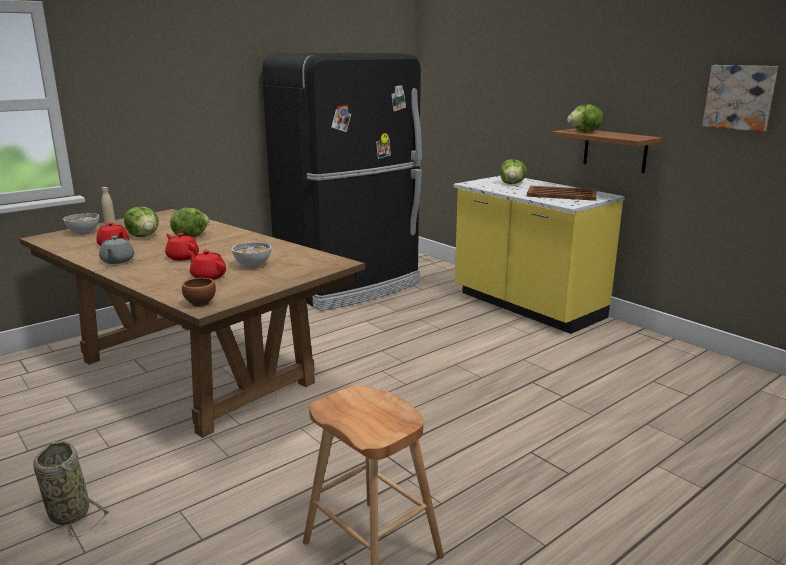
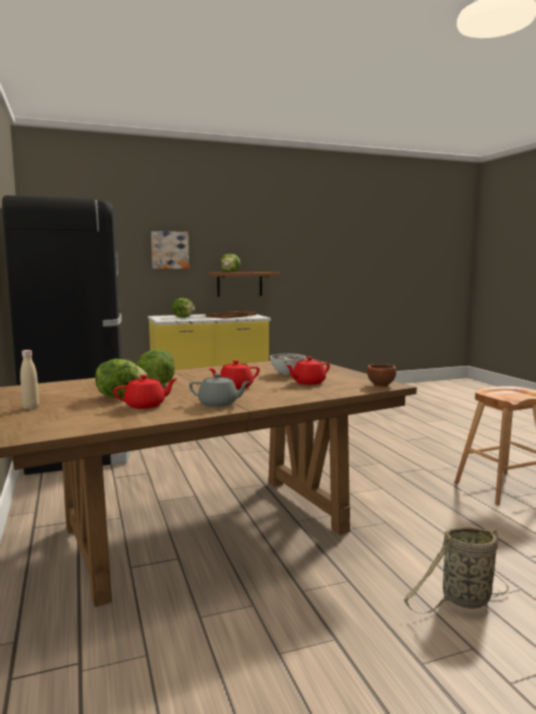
camera: 70 degrees left, 10 degrees down
bowl [63,213,99,234] -> none
picture [702,65,778,132] -> picture moved to [151,231,189,269]

